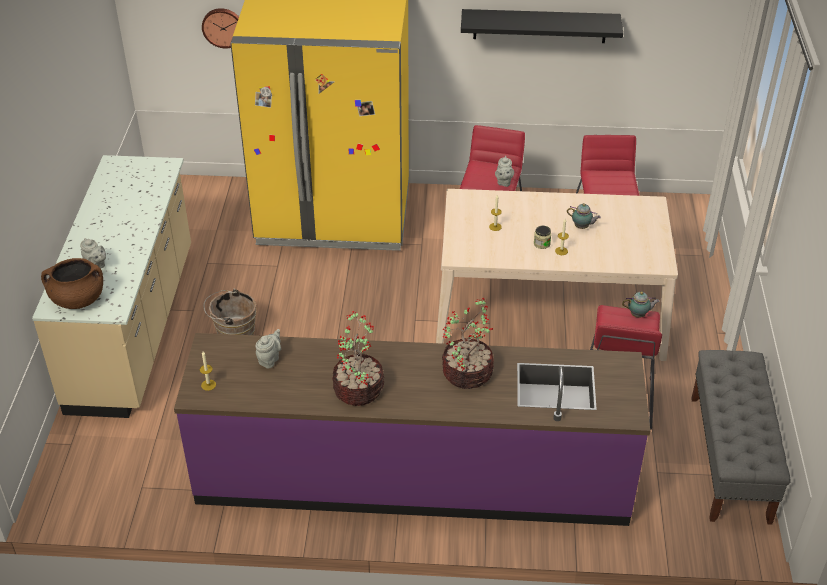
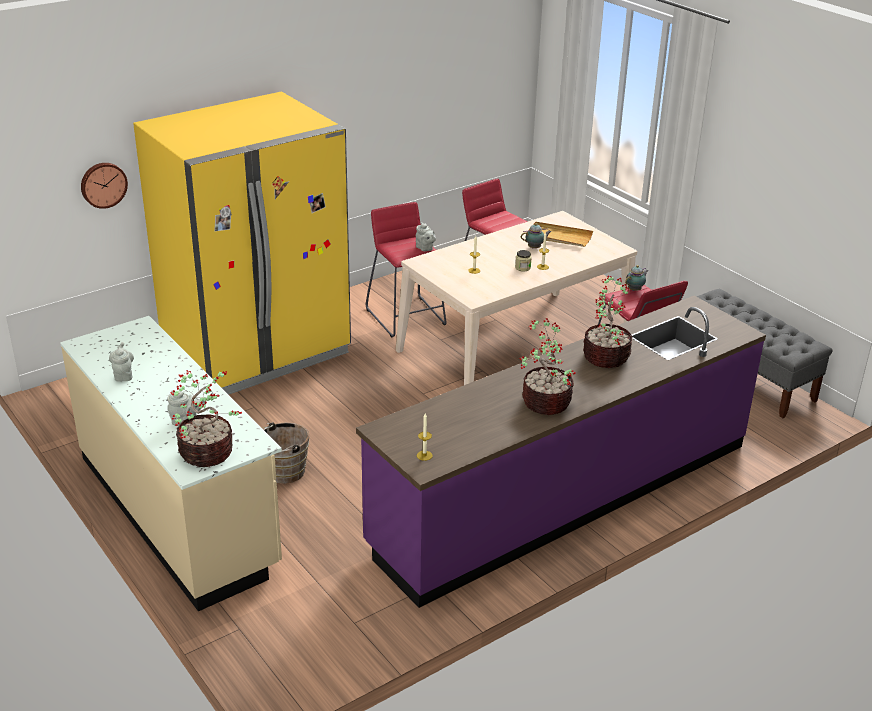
camera: 40 degrees left, 10 degrees down
brown cooking pot [41,258,103,309] -> potted plant [170,370,242,467]
grey teapot [255,329,281,369] -> grey teapot moved to [109,342,134,382]
black shelf [461,9,623,43] -> none
none -> beige tray [527,222,593,247]

